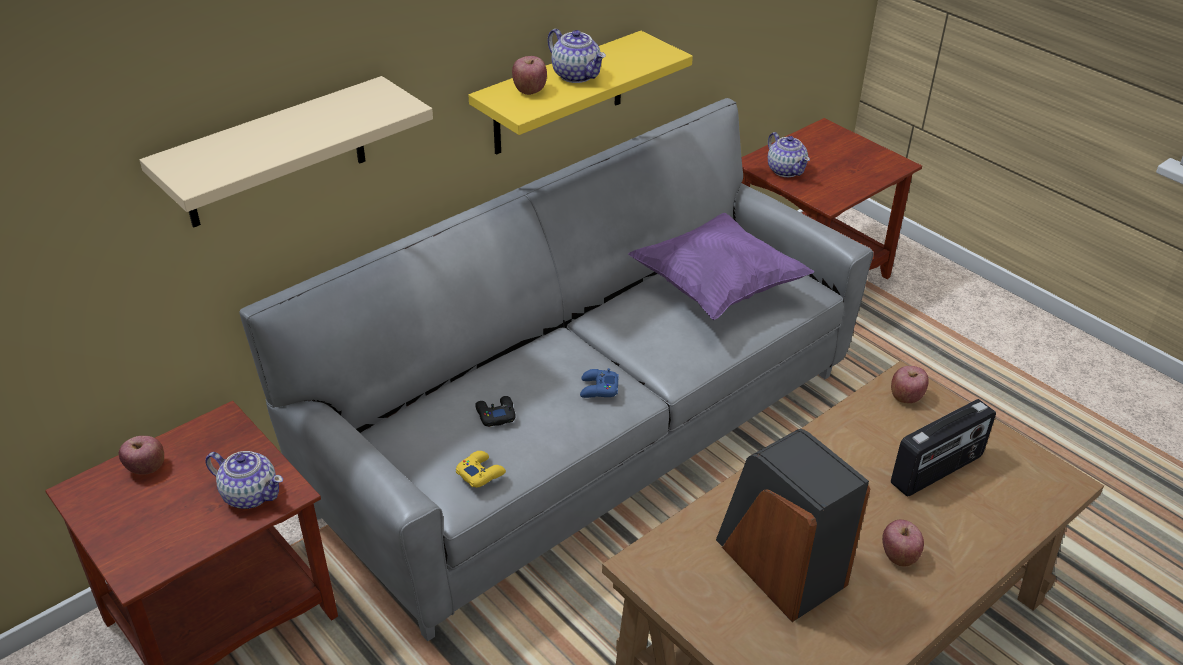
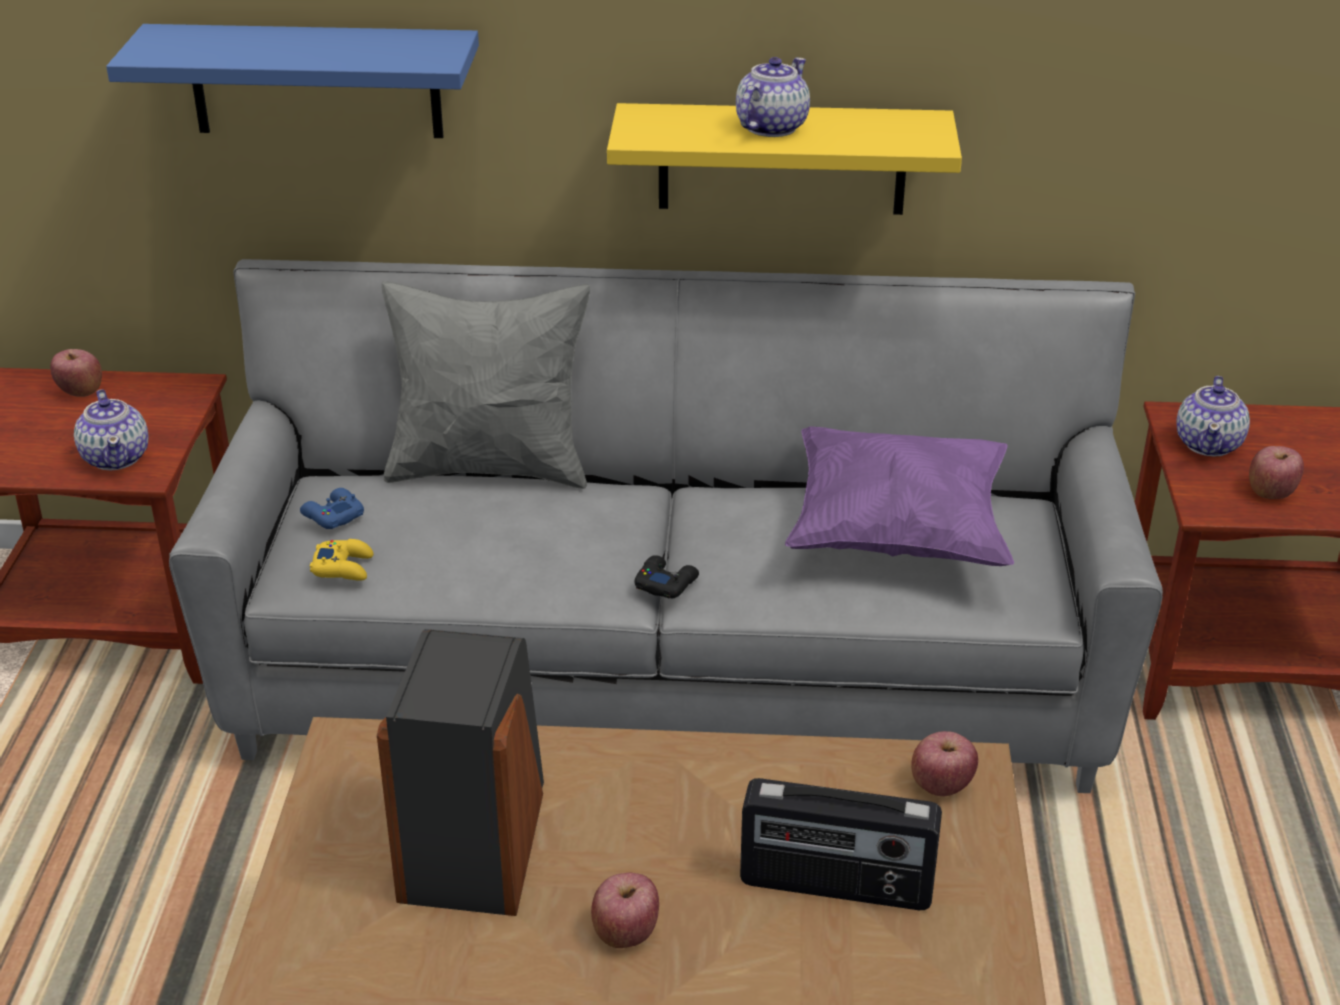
camera: 45 degrees right, 5 degrees down
beige shelf [140,76,433,227] -> blue shelf [106,24,479,138]
black game controller [475,396,515,427] -> black game controller moved to [635,555,699,599]
apple [512,56,547,95] -> apple moved to [1249,446,1304,499]
teapot [548,29,606,83] -> teapot turned 150 degrees counterclockwise [736,57,810,137]
blue game controller [580,368,619,398] -> blue game controller moved to [300,488,364,529]
none -> grey pillow [381,281,590,489]

